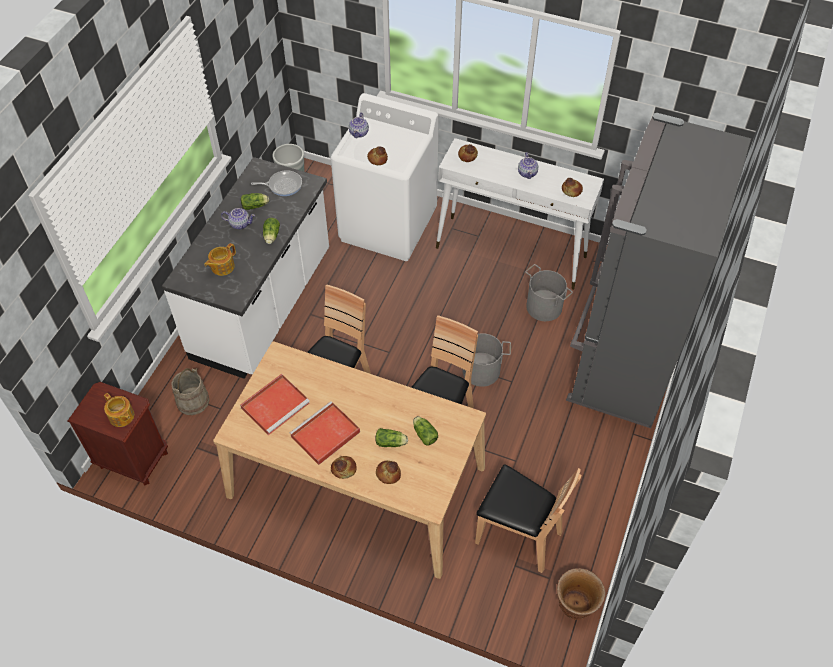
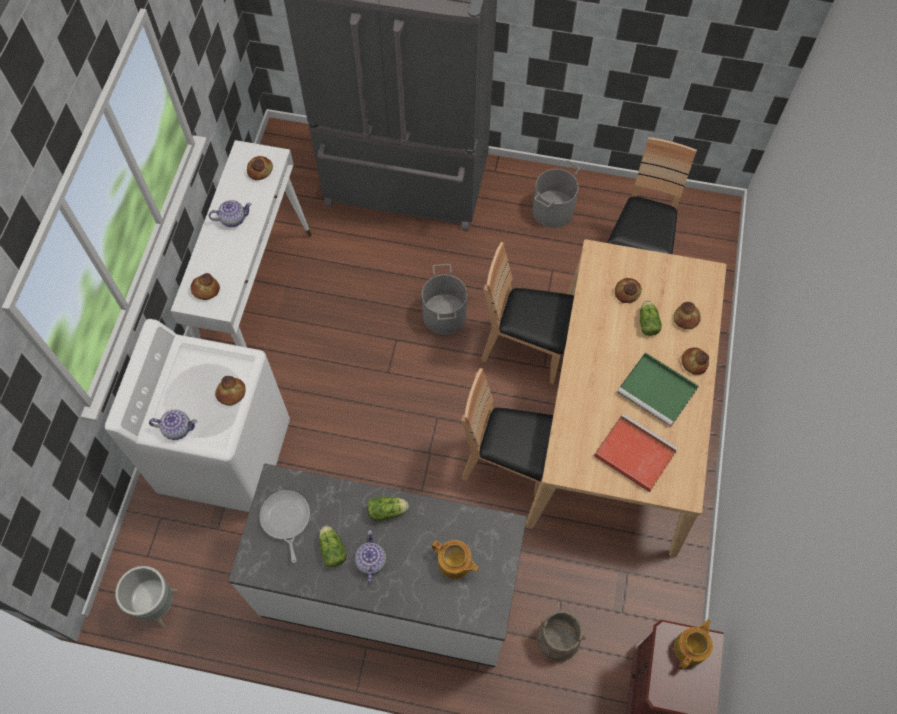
camera: 100 degrees left, 10 degrees up
red tray [290,401,360,465] -> green tray [617,352,699,427]
lettuce [413,416,438,445] -> bread [615,278,642,303]
grey bucket [525,264,573,321] -> grey bucket moved to [532,160,580,228]
brown planter [557,568,605,620] -> none

